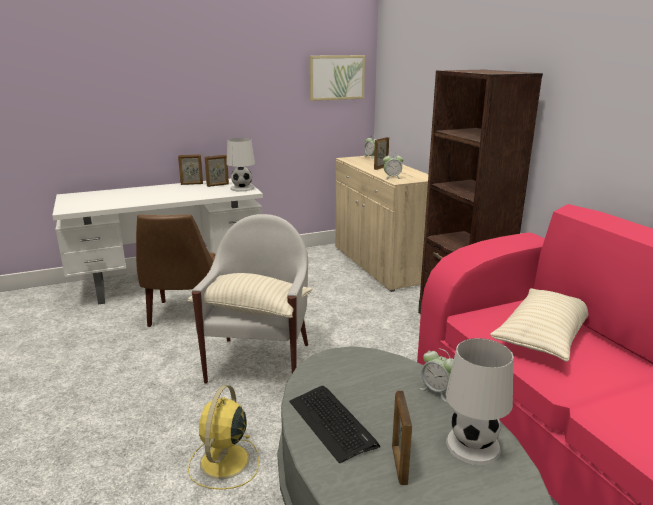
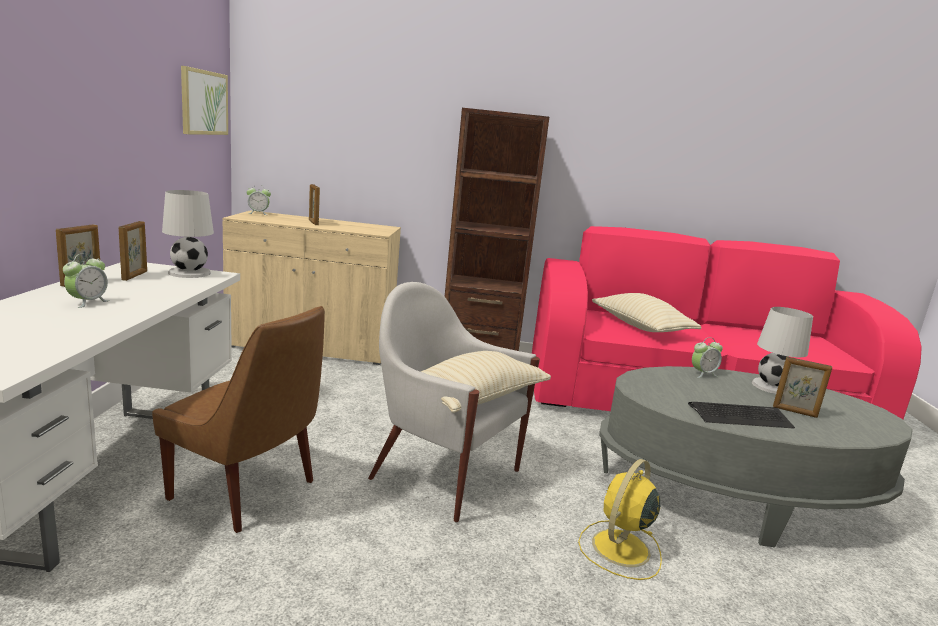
camera: 65 degrees left, 5 degrees down
yellow fan [188,385,259,490] -> yellow fan turned 90 degrees clockwise [578,459,662,580]
alarm clock [383,152,404,179] -> alarm clock moved to [63,253,110,308]

